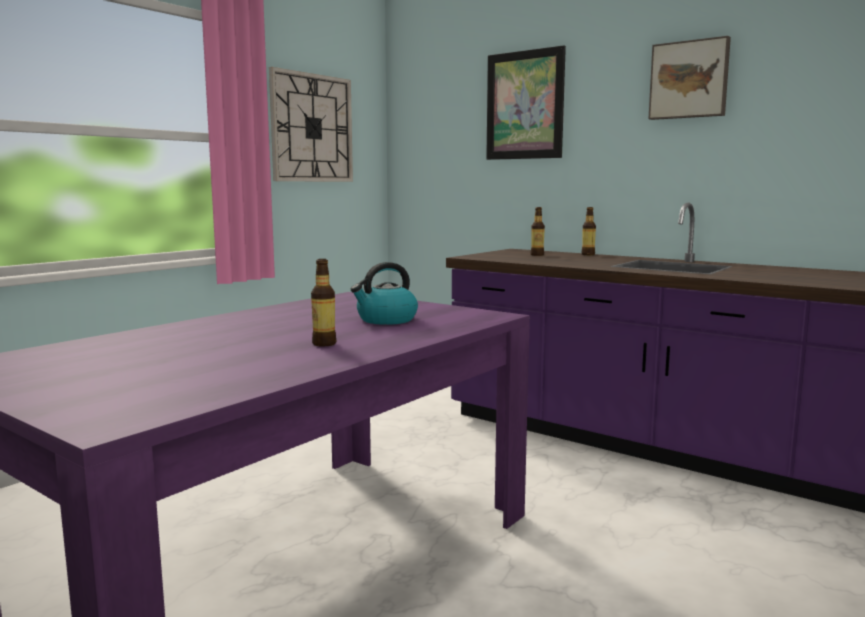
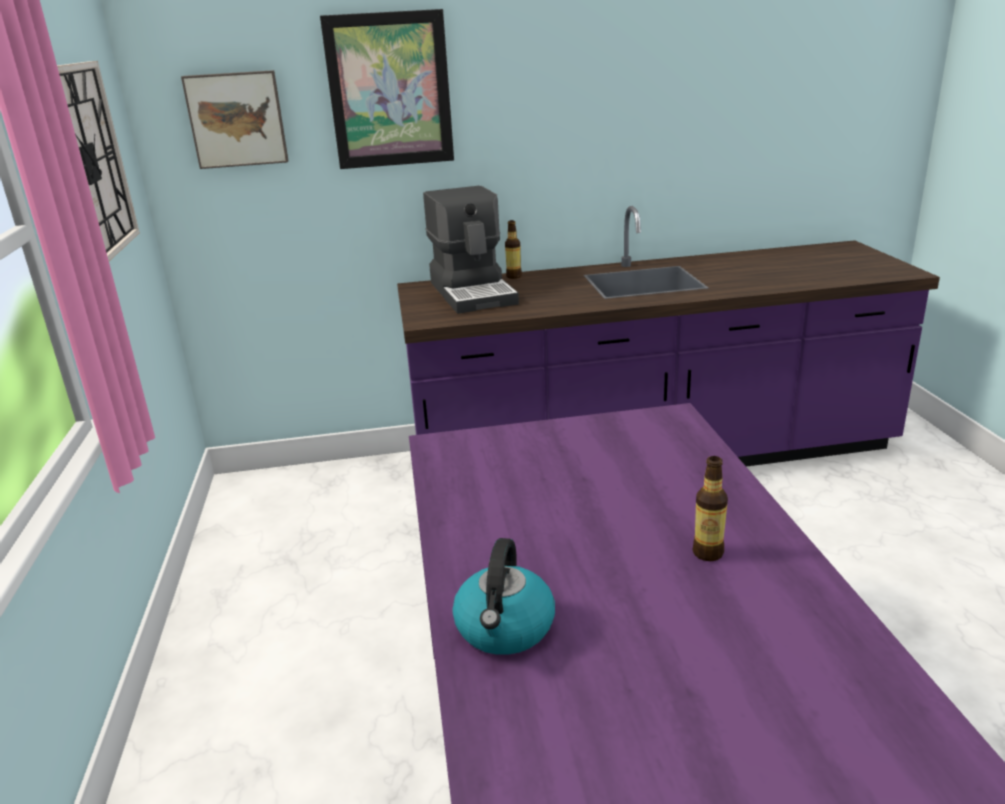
camera: 45 degrees left, 15 degrees up
kettle [351,262,418,325] -> kettle moved to [453,538,555,655]
bottle [531,207,545,256] -> coffee machine [423,186,519,314]
picture [648,36,731,120] -> picture moved to [181,70,289,169]

